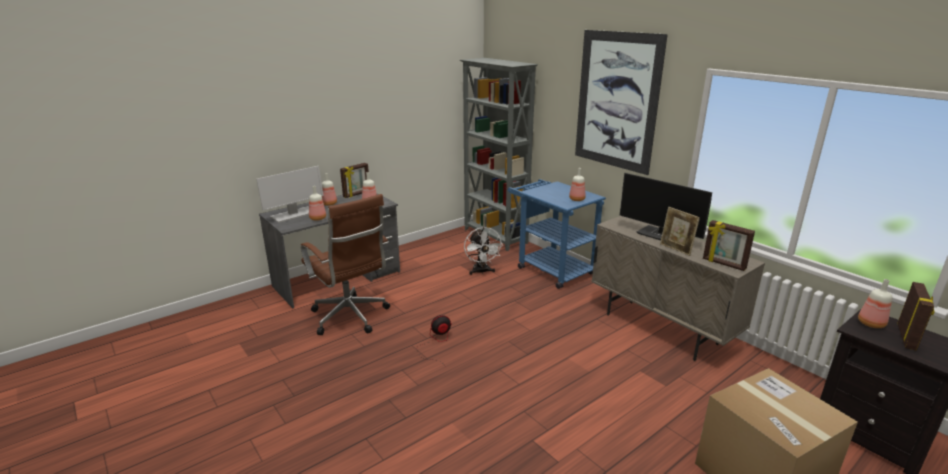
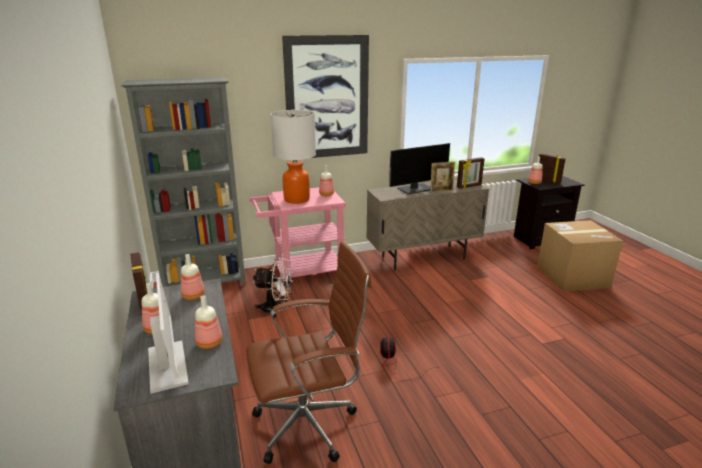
camera: 70 degrees left, 0 degrees up
blue cart [508,179,606,289] -> pink cart [250,187,346,288]
none -> table lamp [271,110,316,204]

